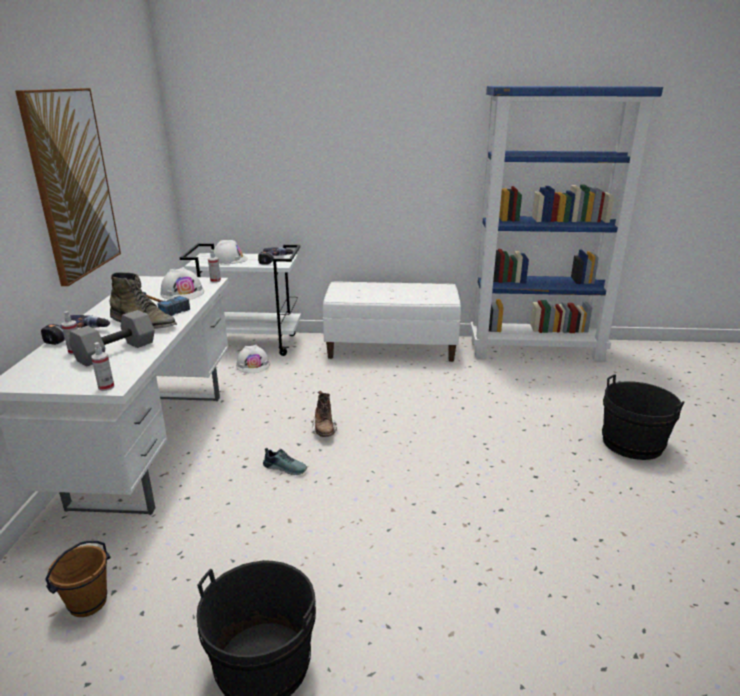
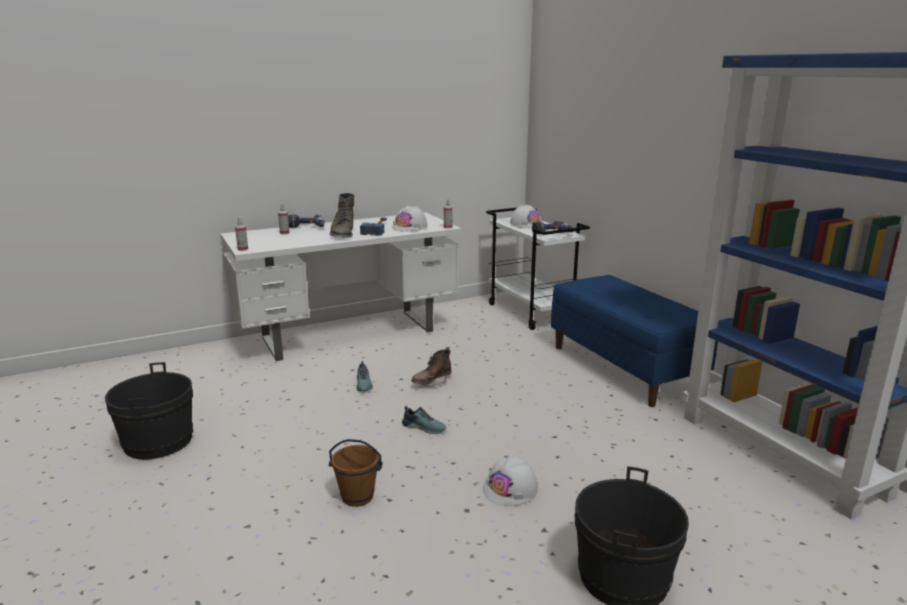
camera: 60 degrees right, 5 degrees down
picture [15,88,121,287] -> none
brown bucket [45,541,110,617] -> brown bucket moved to [329,439,383,507]
grey dumbbell [69,310,155,366] -> none
white hard hat [236,344,270,373] -> white hard hat moved to [483,455,538,506]
white bench [323,282,461,362] -> blue bench [551,275,718,407]
none -> shoe [402,406,446,434]

